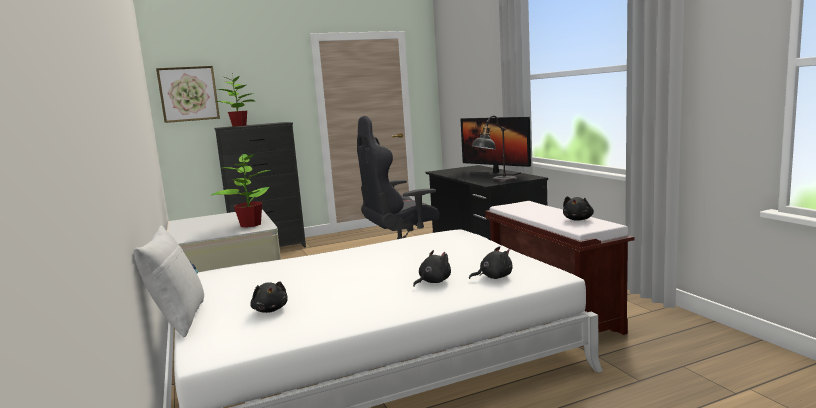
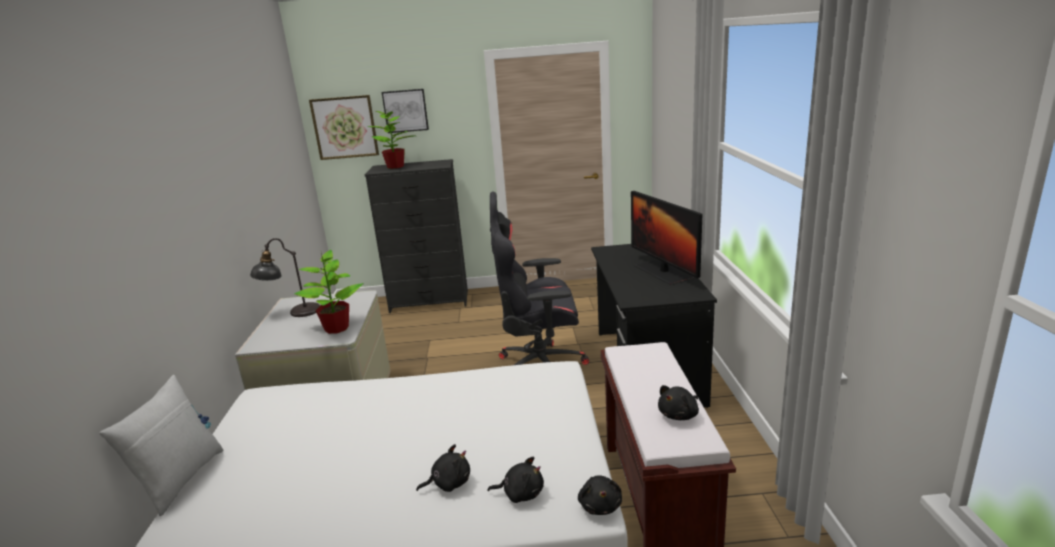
camera: 20 degrees right, 10 degrees up
black plush toy [250,281,288,313] -> black plush toy moved to [578,475,622,515]
grey table lamp [472,116,517,182] -> grey table lamp moved to [250,238,320,317]
none -> picture [382,89,429,133]

